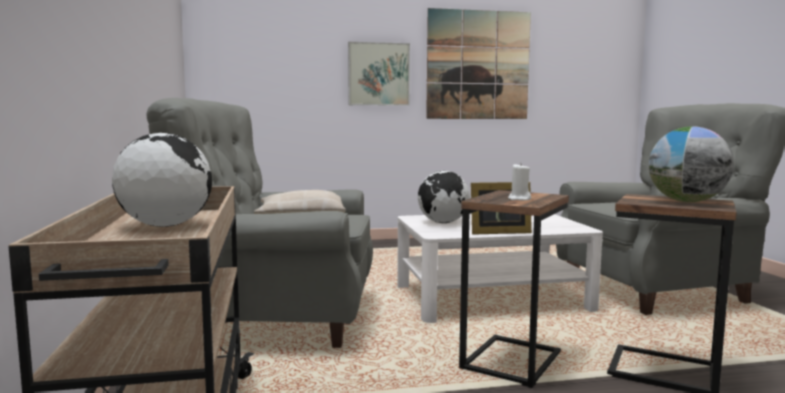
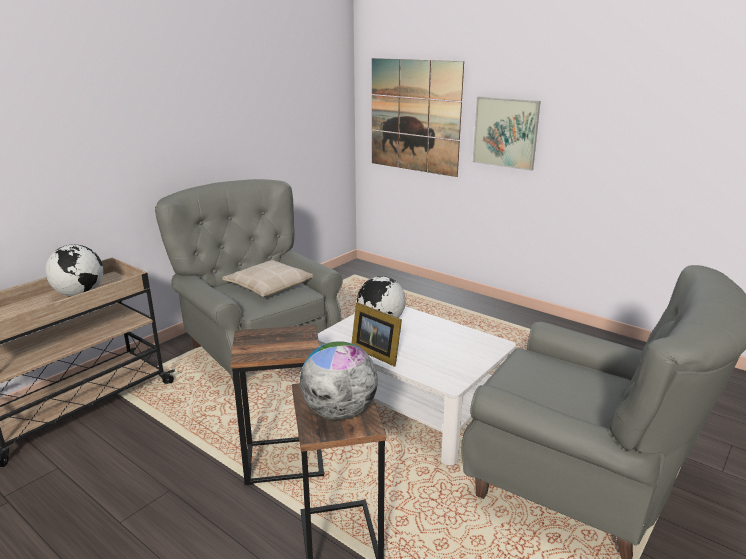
camera: 50 degrees right, 15 degrees up
picture [426,8,531,119] -> picture moved to [372,58,464,177]
white candle [508,164,531,200] -> none

